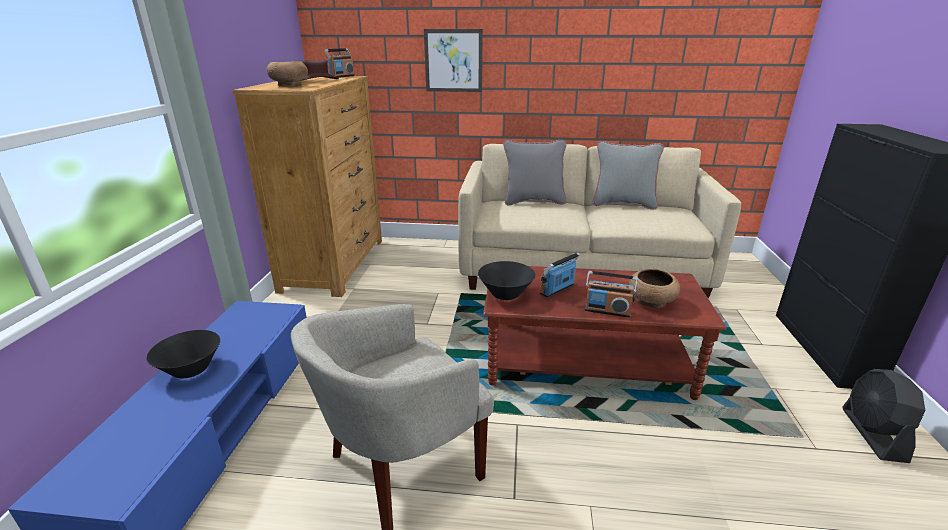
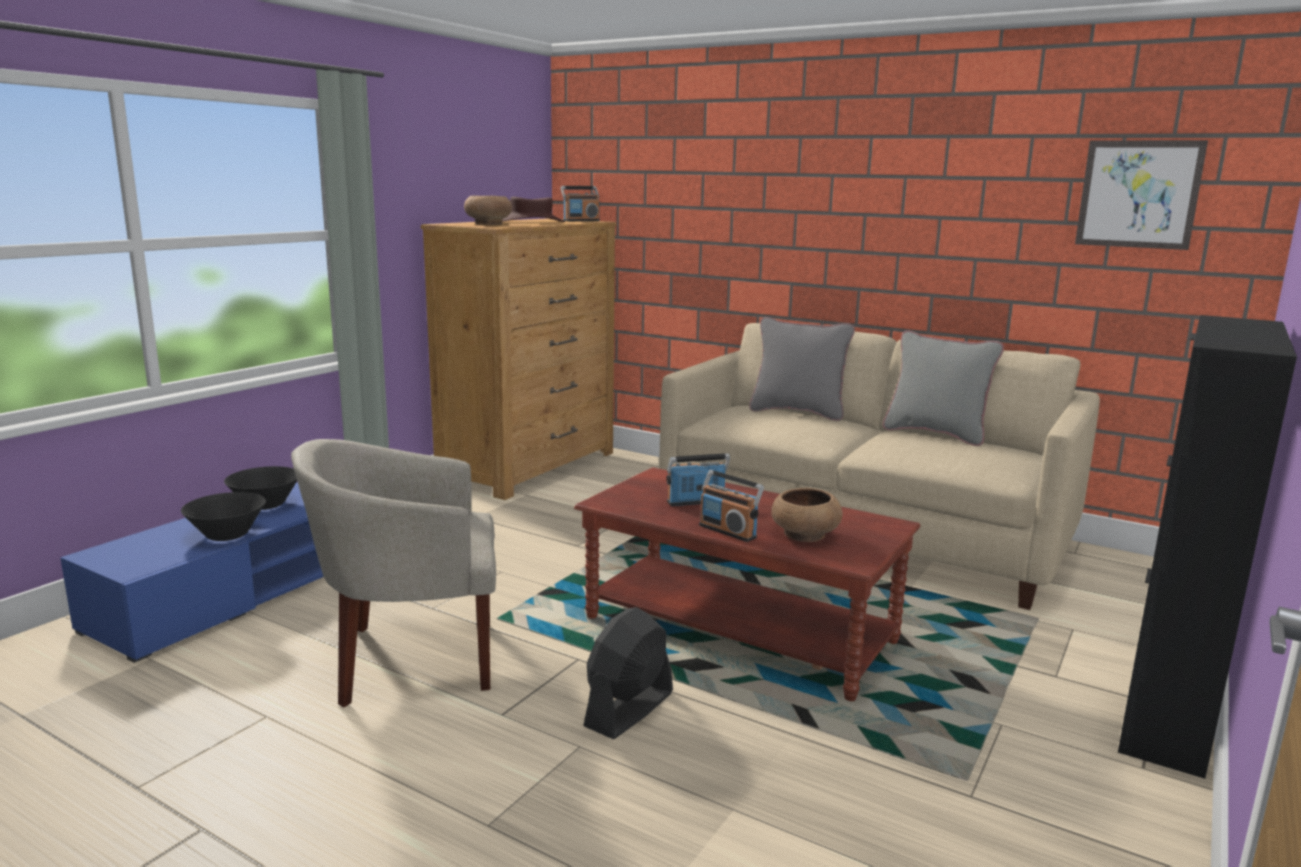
camera: 25 degrees right, 10 degrees down
picture [424,29,483,92] -> picture moved to [1075,140,1208,250]
black bowl [478,261,535,300] -> black bowl moved to [181,492,266,541]
black fan [842,369,925,463] -> black fan moved to [583,607,673,739]

